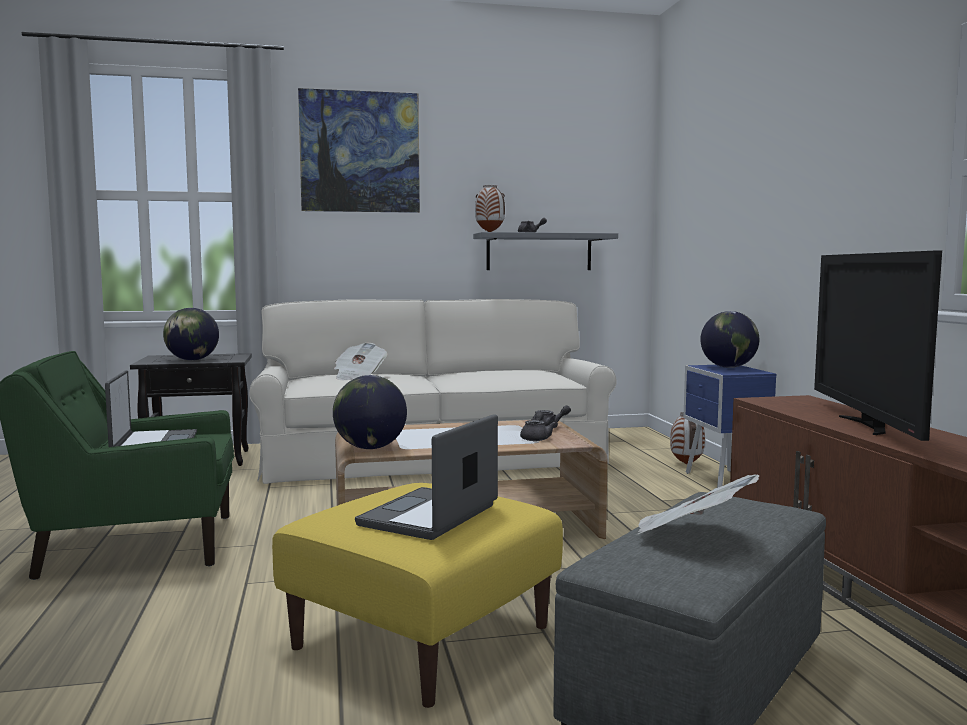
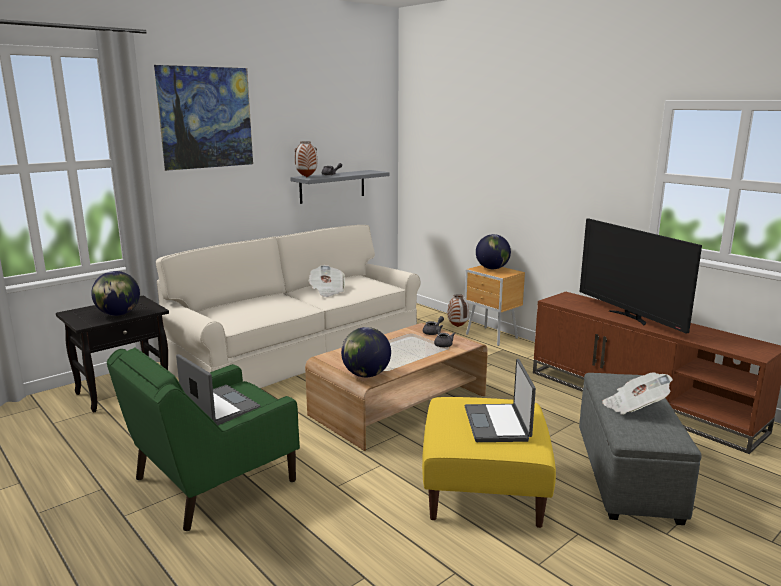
camera: 30 degrees left, 10 degrees up
newspaper [334,343,387,380] -> newspaper moved to [308,265,345,297]
blue nightstand [683,365,776,488] -> brown nightstand [464,265,525,346]

